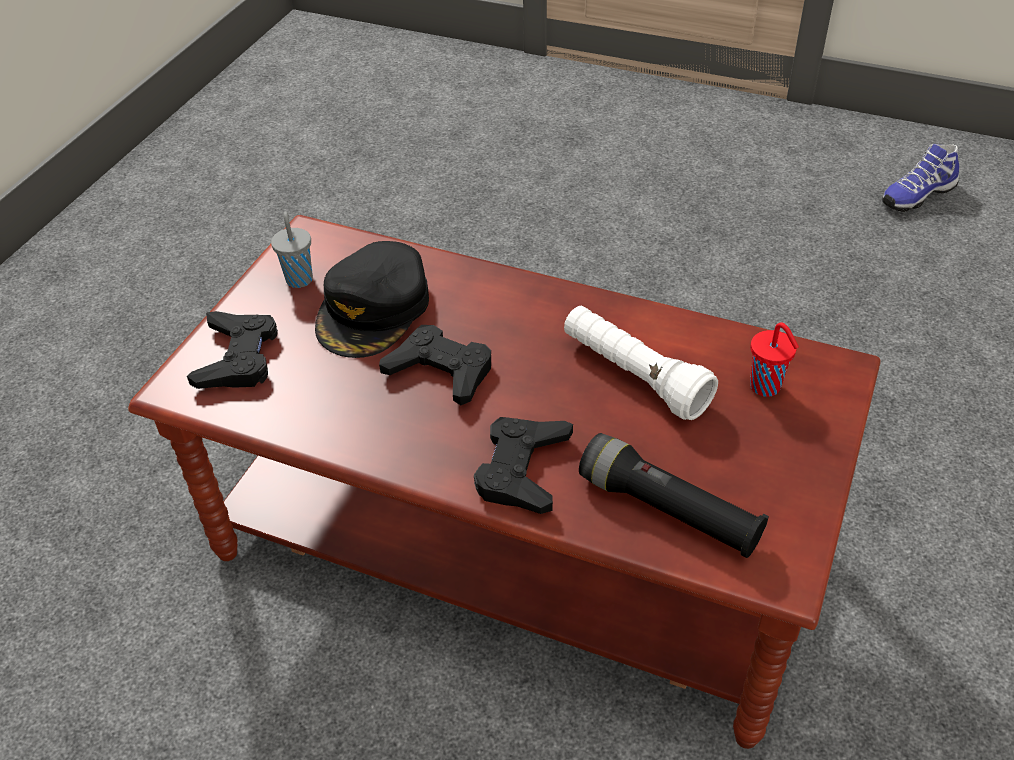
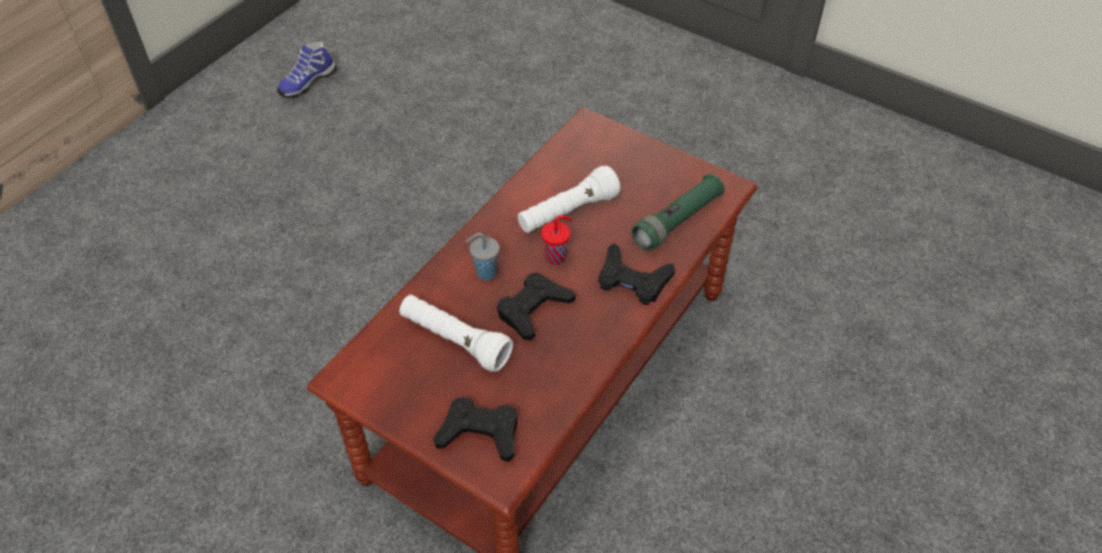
camera: 80 degrees left, 5 degrees up
grey cup [271,211,313,288] -> grey cup moved to [466,233,499,280]
black cap [315,241,429,358] -> white flashlight [400,295,513,372]
black flashlight [579,433,769,558] -> green flashlight [631,174,724,251]
red cup [750,323,799,397] -> red cup moved to [541,215,572,265]
shoe [882,144,959,212] -> shoe turned 60 degrees clockwise [277,42,336,98]

